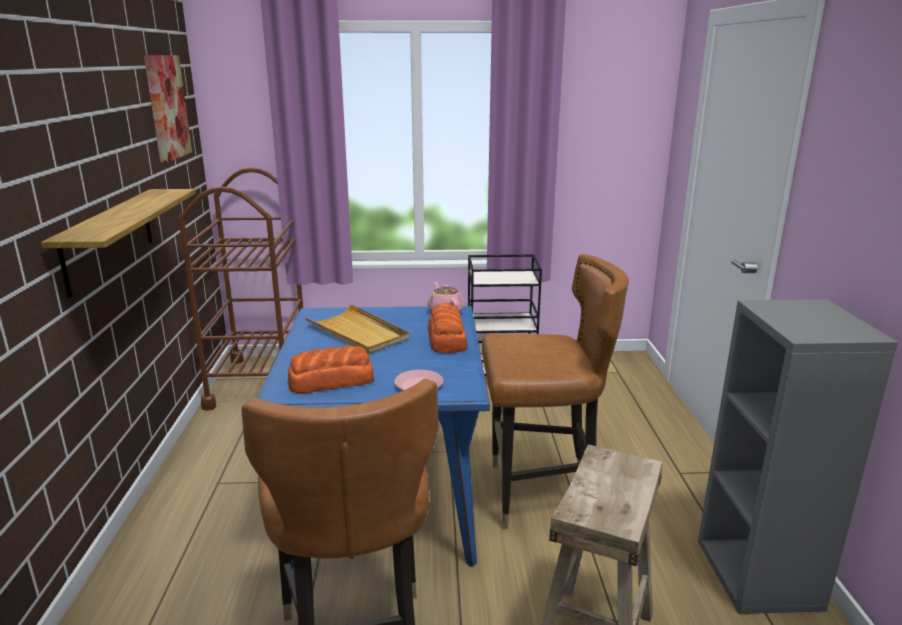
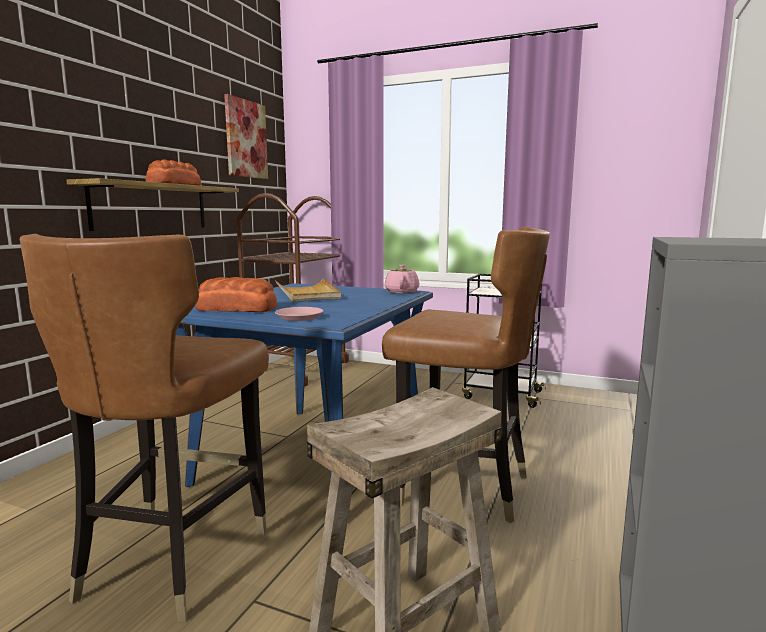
camera: 25 degrees right, 10 degrees down
bread [428,303,468,353] -> bread moved to [146,159,202,185]

